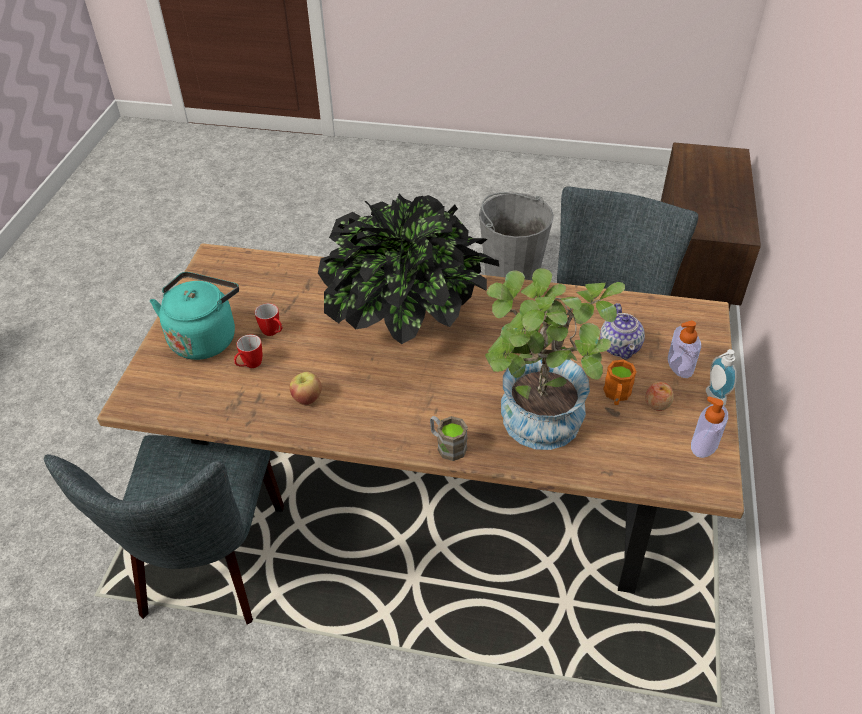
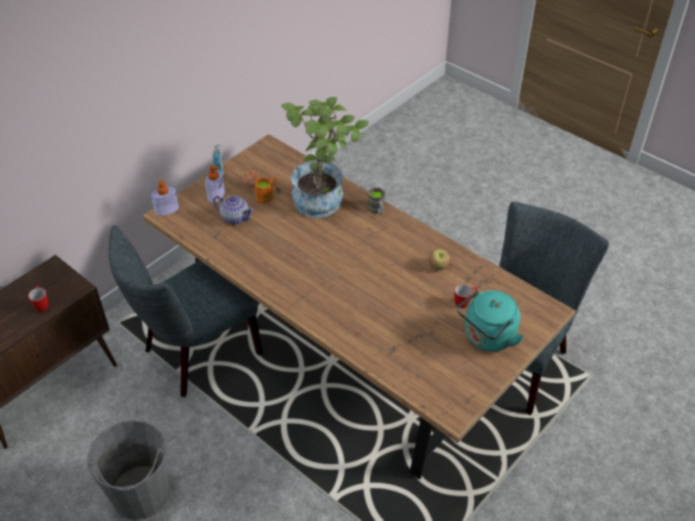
camera: 150 degrees left, 0 degrees up
mug [255,303,282,336] -> mug moved to [28,285,48,312]
potted plant [318,194,500,344] -> none
teapot [600,303,645,360] -> teapot turned 90 degrees clockwise [213,195,254,225]
soap dispenser [691,396,728,458] -> soap dispenser moved to [151,180,179,216]

